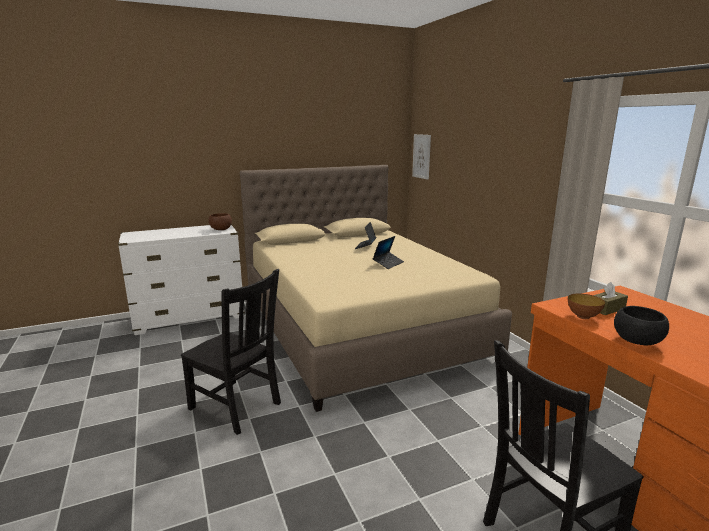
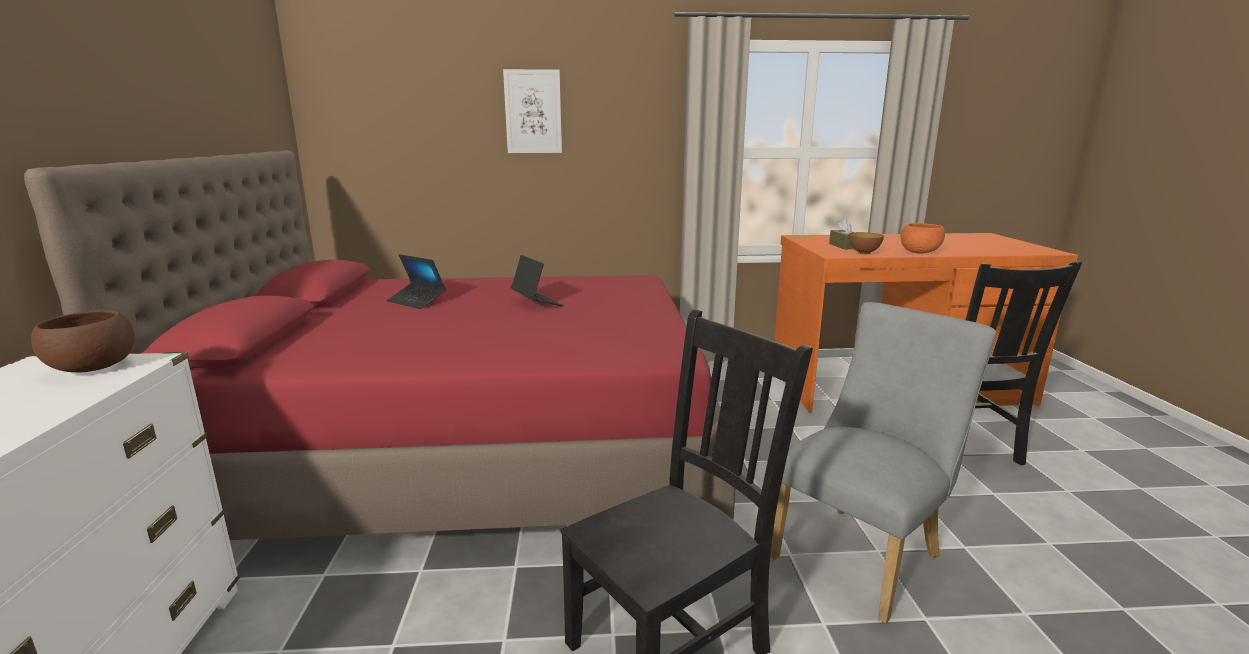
camera: 70 degrees left, 0 degrees up
beige bed [240,165,512,412] -> red bed [24,150,736,540]
picture [412,134,431,180] -> picture moved to [503,69,562,153]
black bowl [614,306,669,345] -> orange bowl [900,223,945,254]
none -> grey chair [770,302,996,624]

